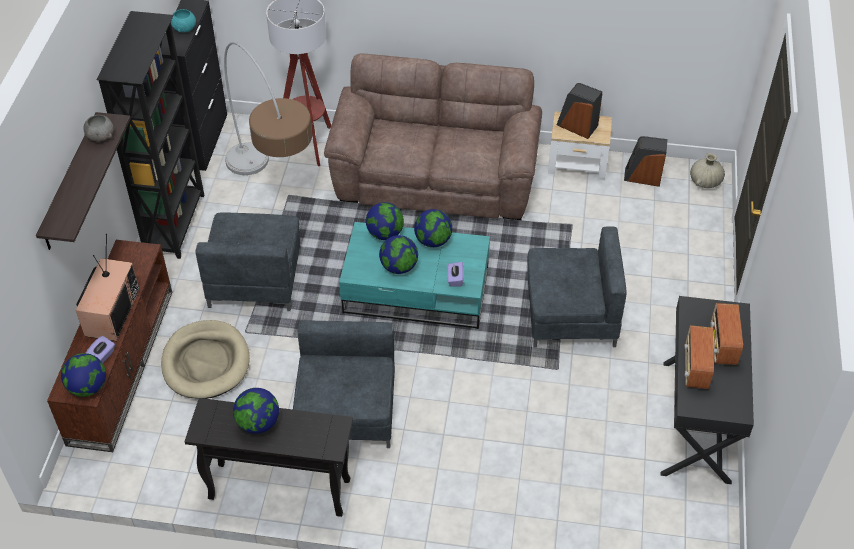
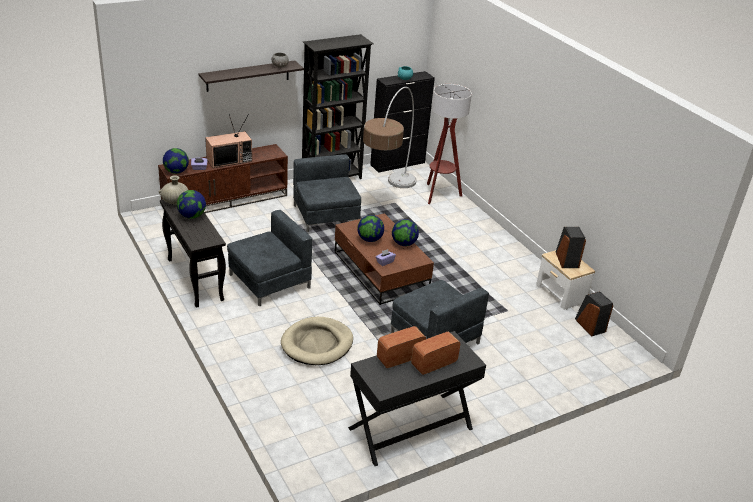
camera: 50 degrees right, 15 degrees down
beige dog bed [161,320,250,399] -> beige dog bed moved to [281,317,353,365]
grey armchair [195,213,301,311] -> grey armchair turned 105 degrees clockwise [293,154,361,232]
brown sofa [324,53,542,220] -> none
turquoise coffee table [339,222,490,329] -> brown coffee table [335,213,434,305]
globe [366,202,404,240] -> none
beige vase [690,153,725,188] -> beige vase moved to [159,175,188,205]

